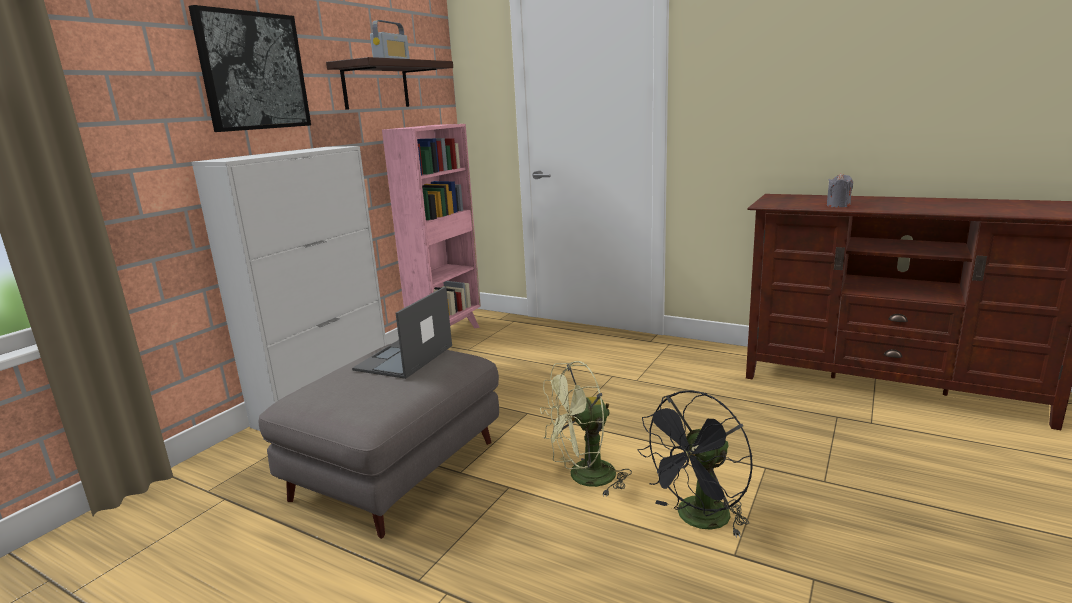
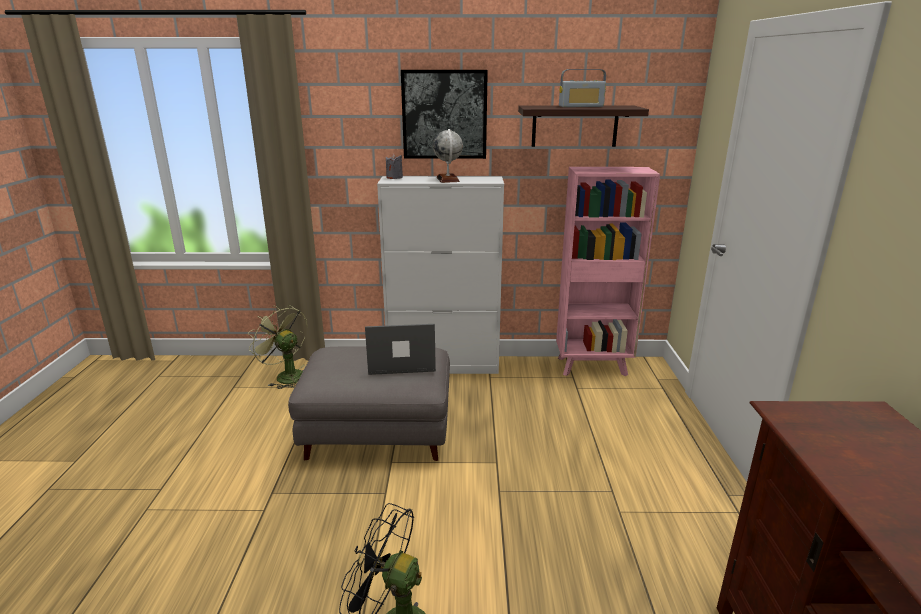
camera: 60 degrees right, 5 degrees up
green fan [540,361,632,497] -> green fan moved to [248,305,307,389]
grey candle [827,173,853,207] -> grey candle moved to [386,153,403,179]
none -> globe [433,129,463,183]

